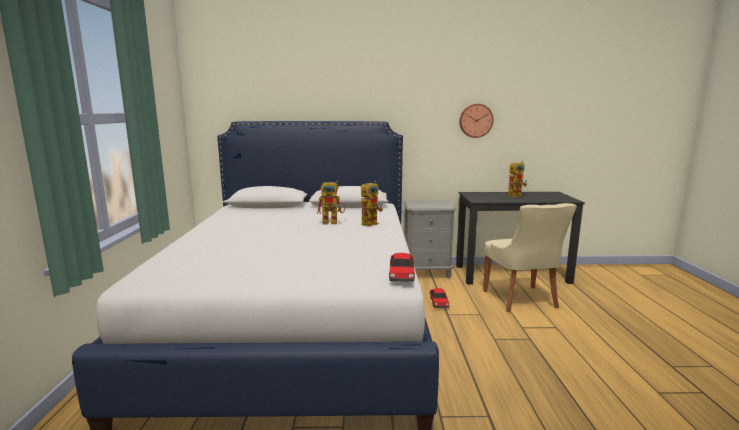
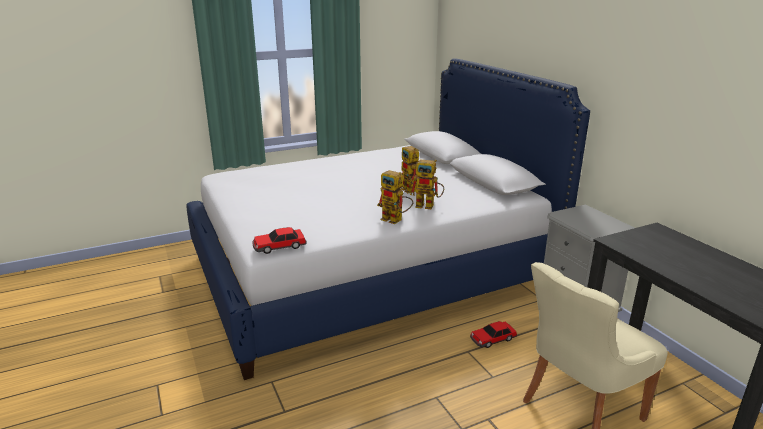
camera: 65 degrees right, 10 degrees up
wall clock [459,104,494,138] -> none
toy robot [508,161,527,197] -> toy robot moved to [377,170,413,224]

